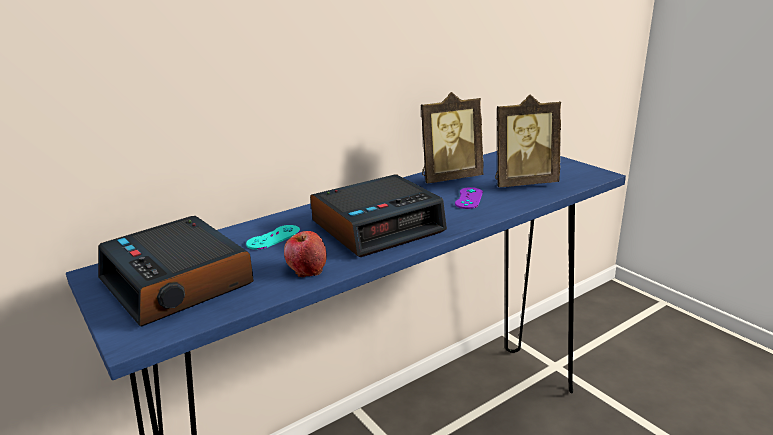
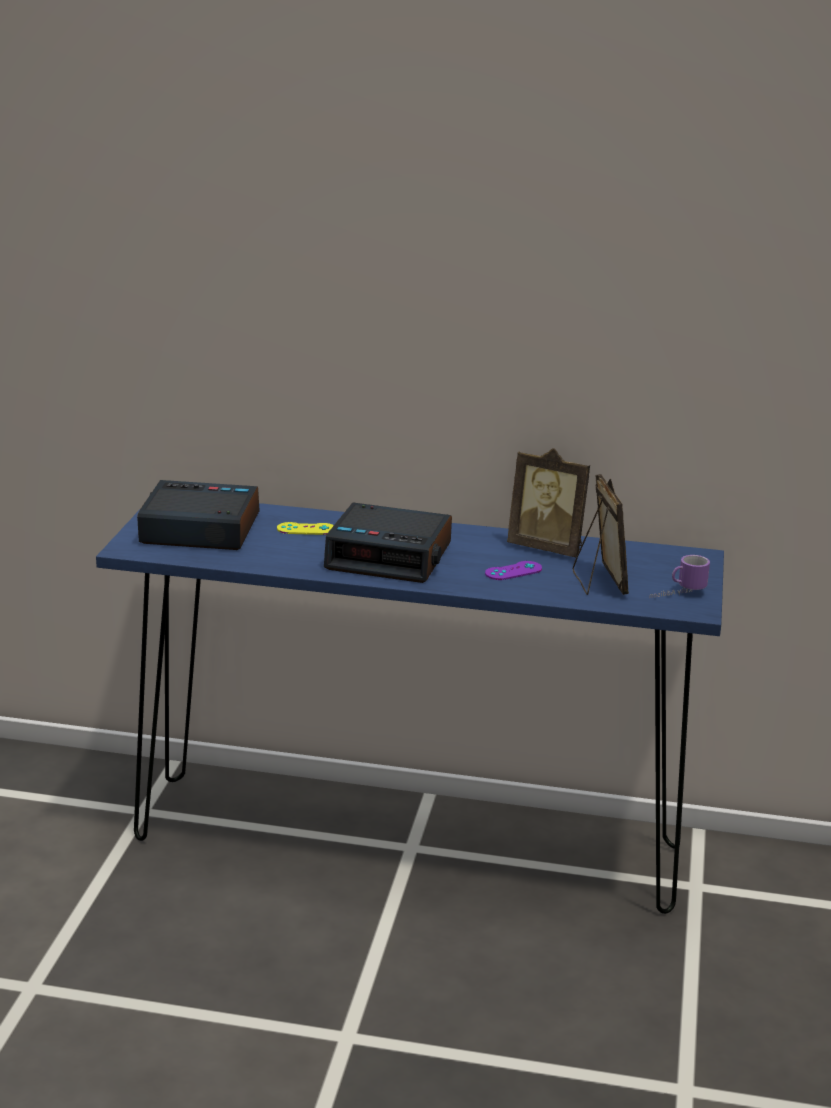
camera: 45 degrees right, 0 degrees up
alarm clock [98,216,254,326] -> alarm clock turned 90 degrees clockwise [137,480,260,550]
turquoise game controller [246,225,300,250] -> yellow game controller [277,522,334,535]
apple [284,231,327,277] -> none
picture frame [495,95,561,187] -> picture frame turned 135 degrees counterclockwise [573,474,629,595]
none -> mug [649,555,710,598]

